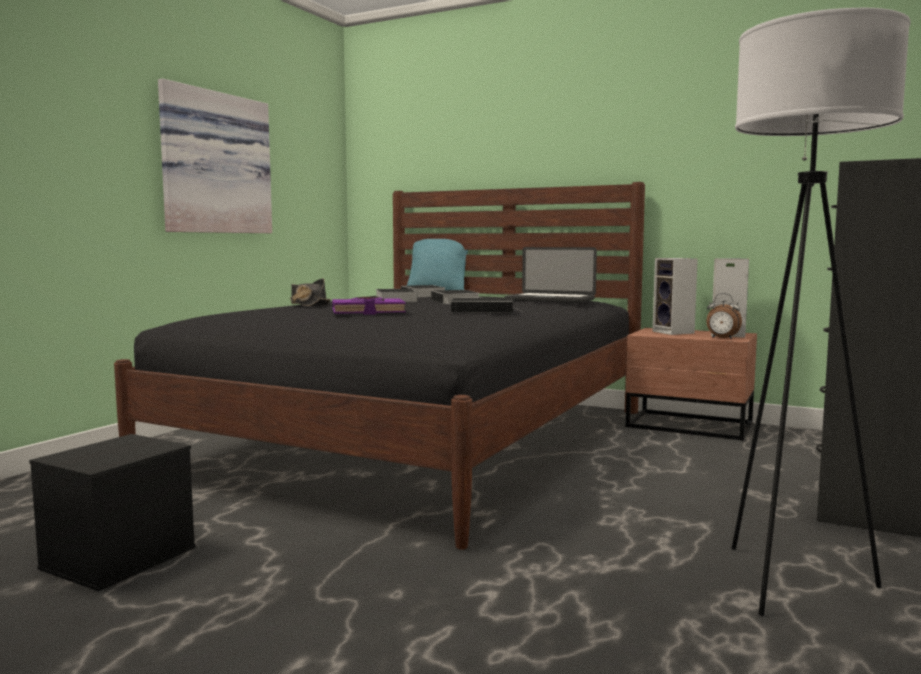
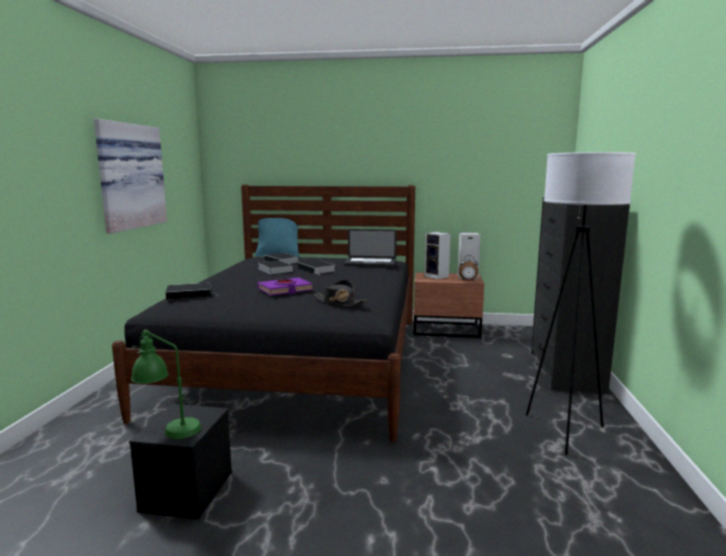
camera: 20 degrees left, 5 degrees up
black hat [290,278,331,306] -> black hat moved to [314,280,367,306]
book [451,298,515,313] -> book moved to [165,283,220,300]
none -> green table lamp [131,329,202,439]

